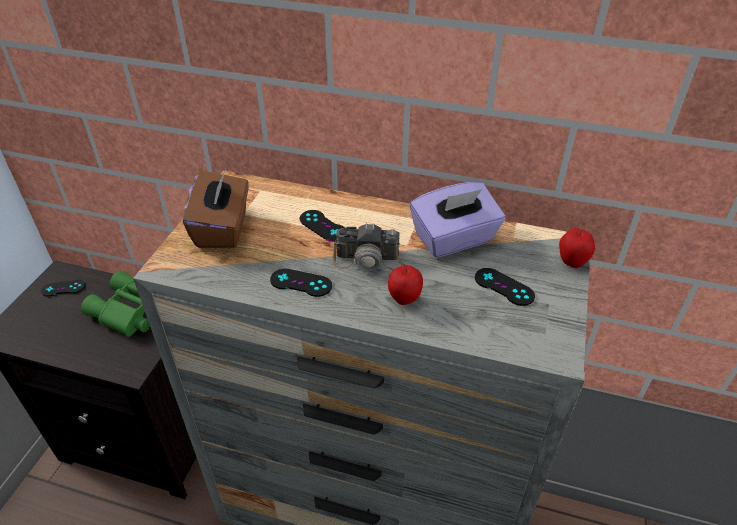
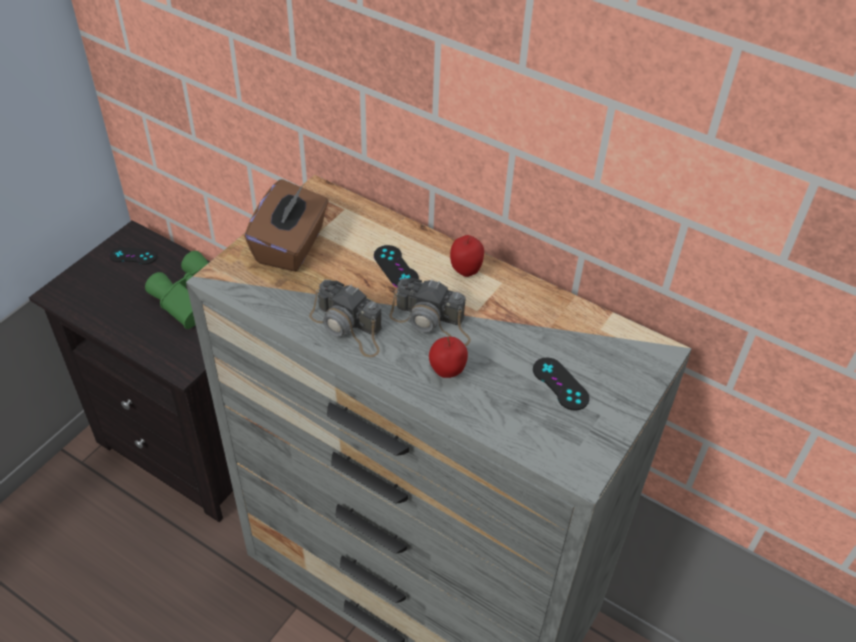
camera: 15 degrees right, 5 degrees up
black game controller [270,269,332,297] -> camera [309,280,382,357]
purple tissue box [410,182,505,258] -> none
apple [559,228,595,268] -> apple moved to [450,235,484,277]

